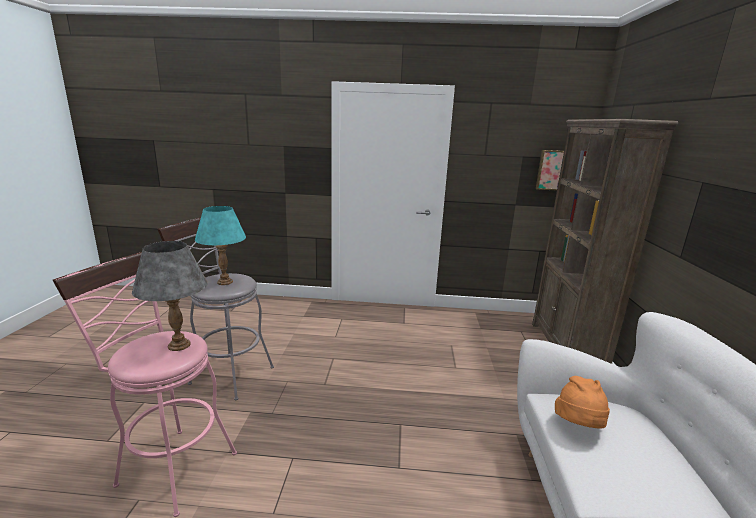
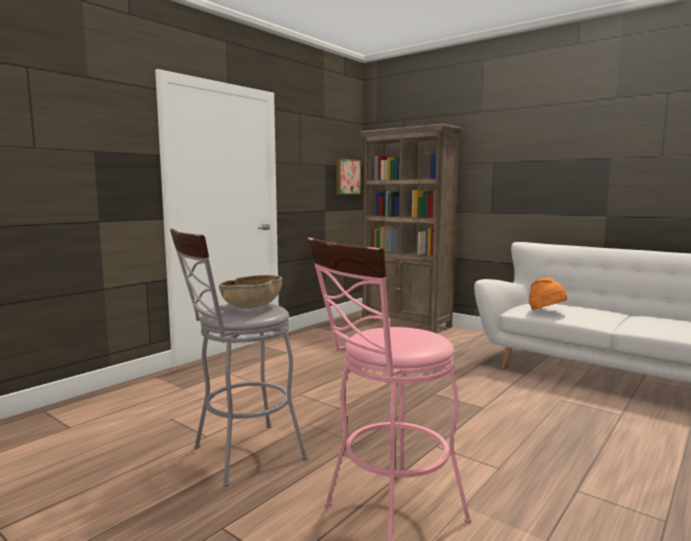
camera: 55 degrees left, 10 degrees down
grey table lamp [132,241,208,351] -> none
turquoise table lamp [195,206,246,285] -> brown bowl [219,275,282,309]

